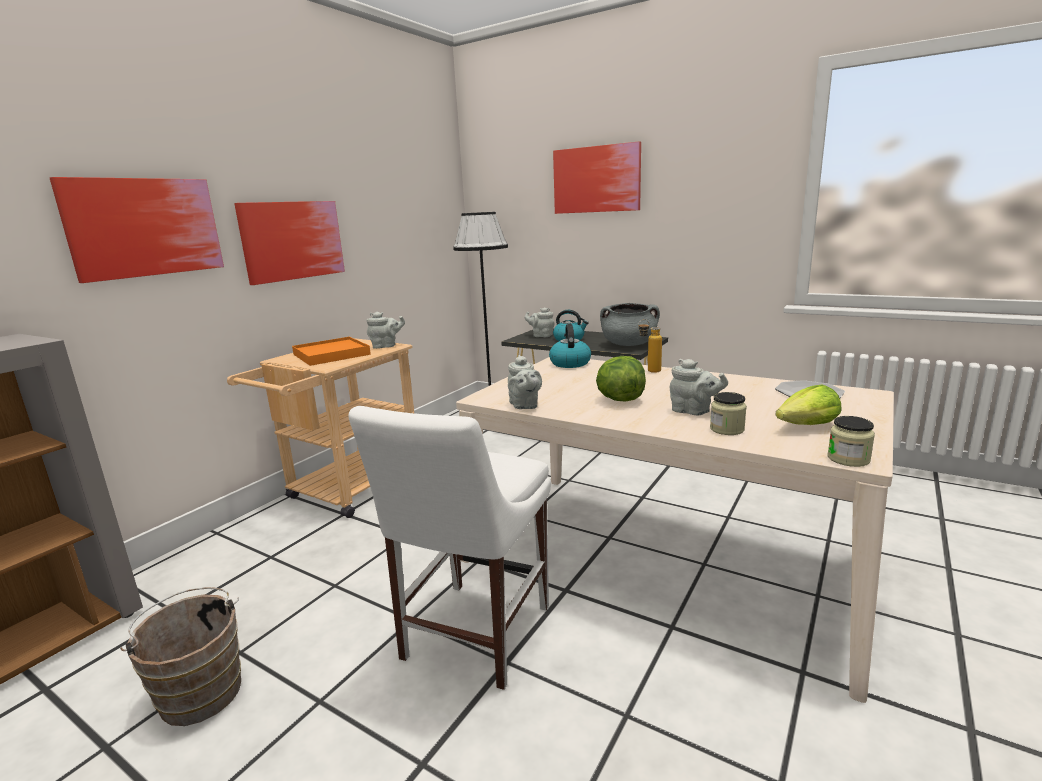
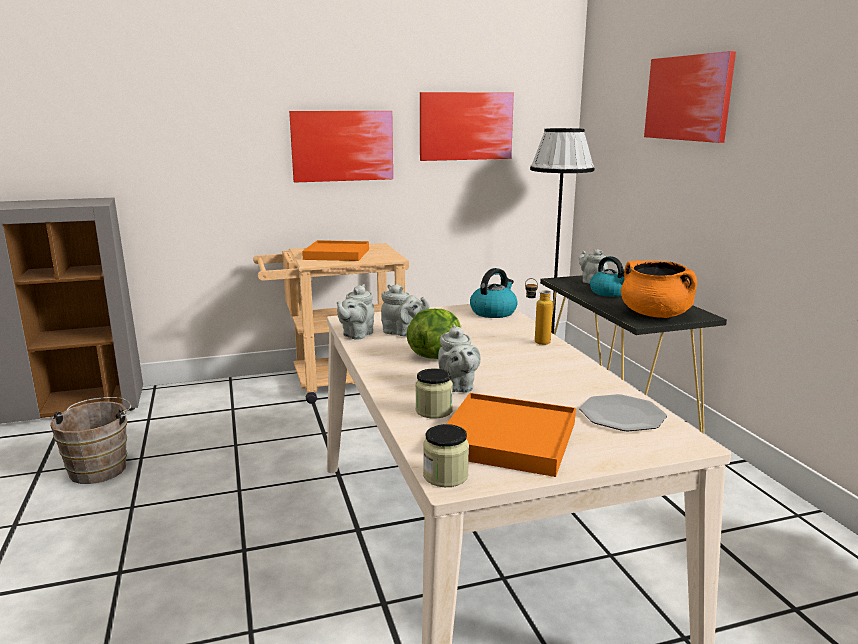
camera: 40 degrees right, 0 degrees up
picture [50,177,224,283] -> picture moved to [420,92,514,161]
white chair [348,406,551,690] -> none
grey teapot [366,312,405,349] -> grey teapot moved to [381,284,430,336]
grey cooking pot [600,303,660,346] -> orange cooking pot [621,260,697,318]
lettuce [775,384,842,425] -> orange tray [447,393,576,477]

